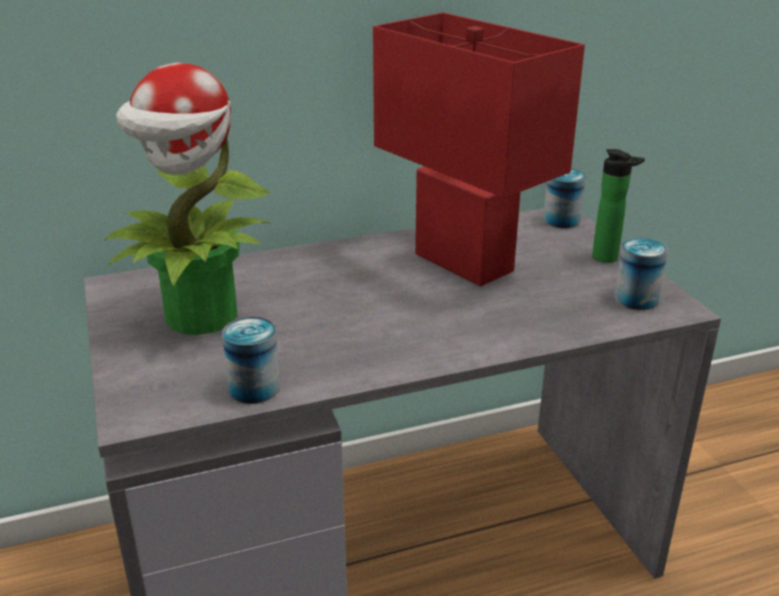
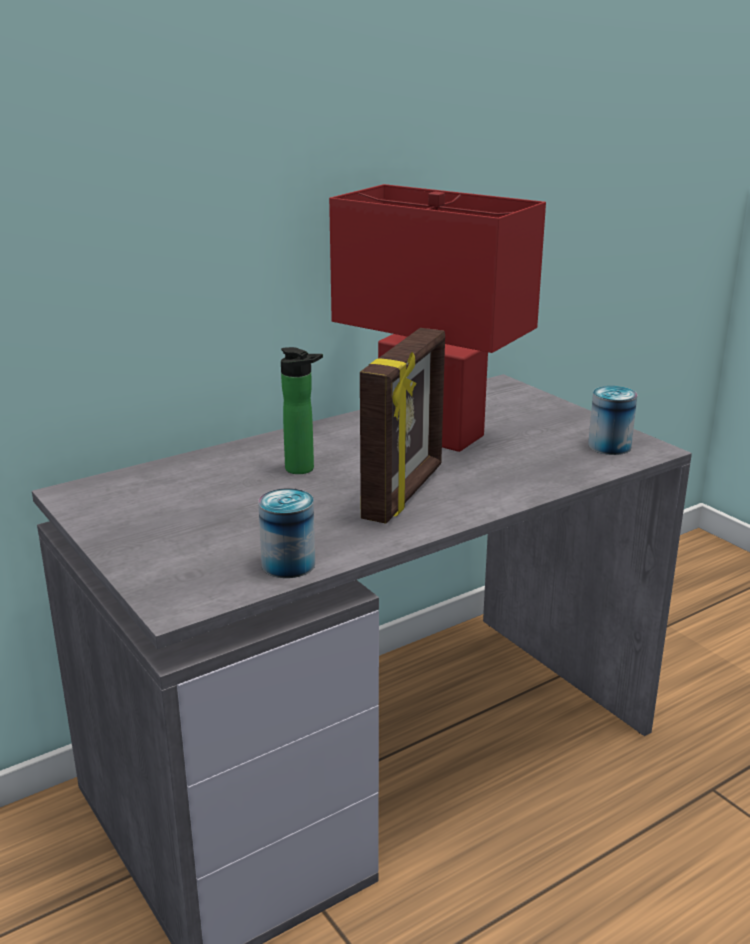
camera: 15 degrees left, 5 degrees down
potted plant [104,62,271,335] -> none
can [543,169,586,228] -> none
bottle [592,149,645,263] -> bottle moved to [281,347,323,474]
none -> picture frame [360,328,445,524]

